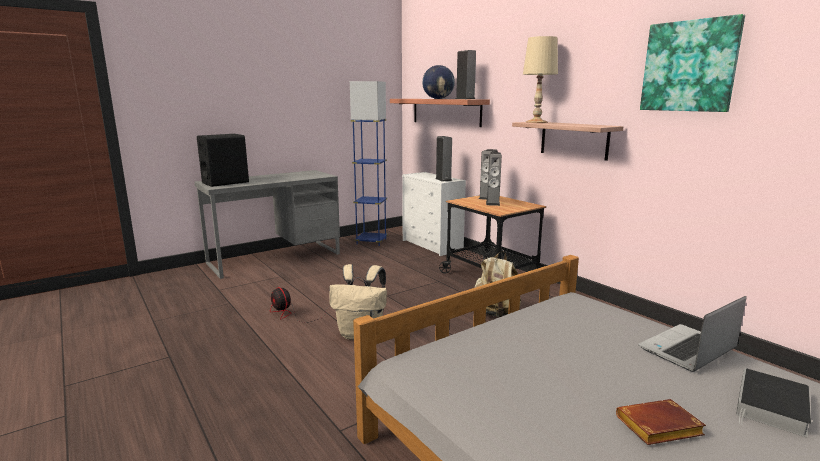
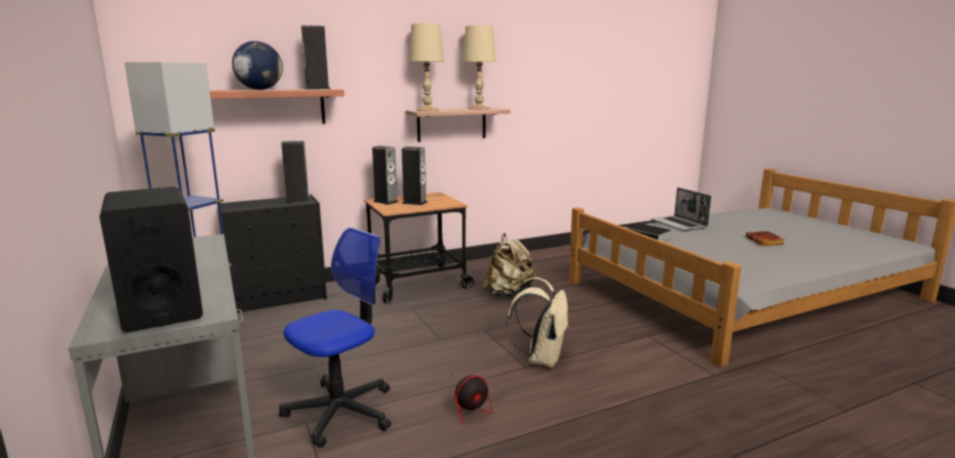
camera: 80 degrees left, 0 degrees up
white dresser [402,172,466,256] -> black dresser [217,194,327,313]
picture [640,14,745,112] -> none
book [736,368,811,437] -> book moved to [625,223,672,243]
none -> office chair [279,227,391,448]
none -> beige table lamp [463,25,496,110]

